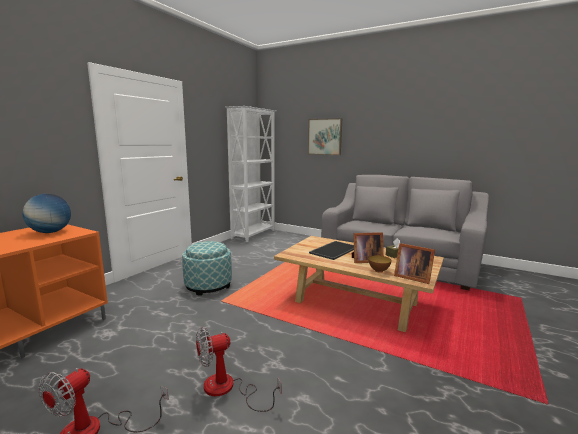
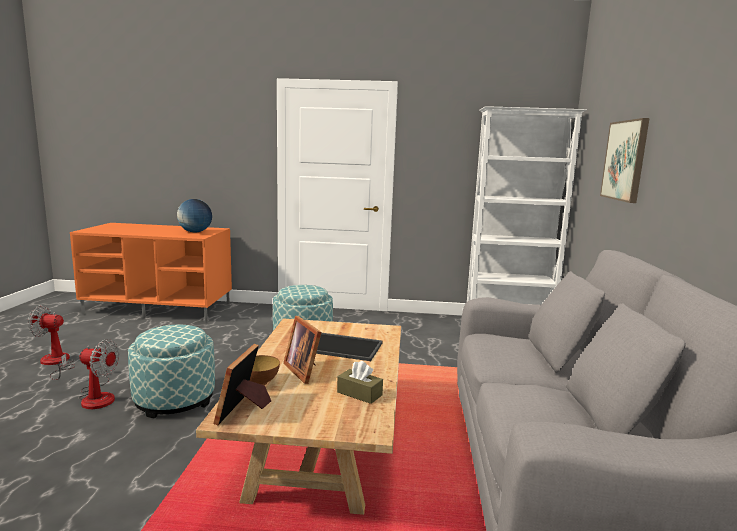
camera: 65 degrees right, 0 degrees up
fan [196,327,282,412] -> fan turned 150 degrees clockwise [78,339,120,409]
none -> ottoman [128,325,215,418]

